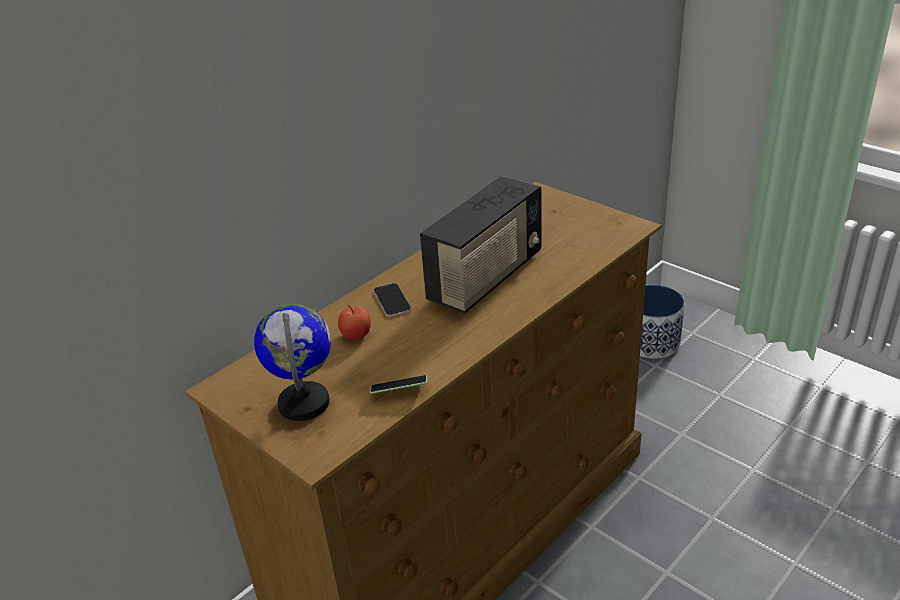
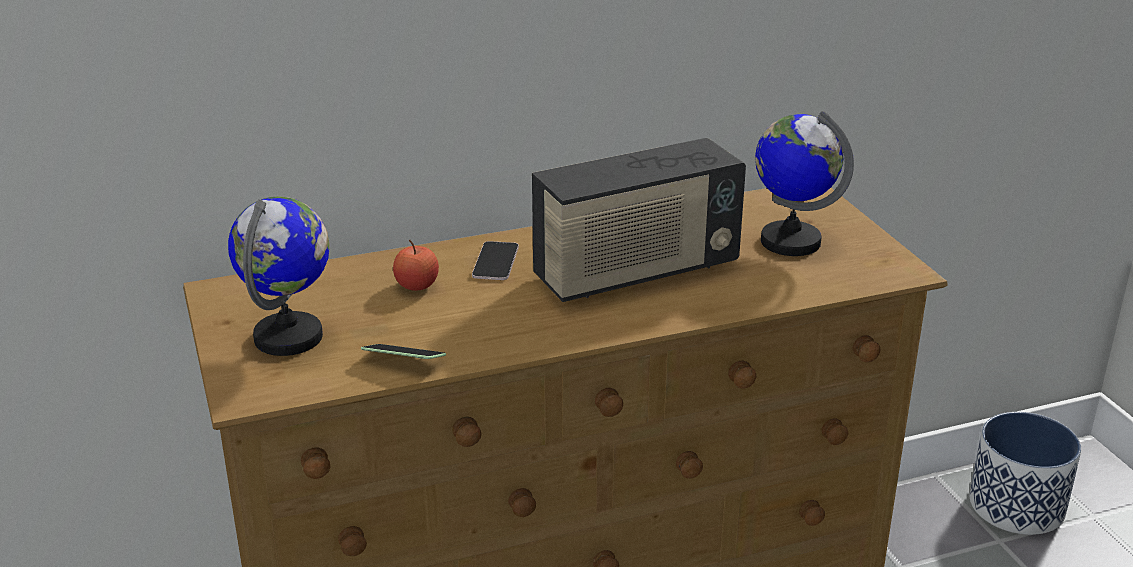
camera: 25 degrees right, 5 degrees down
none -> globe [755,111,854,256]

